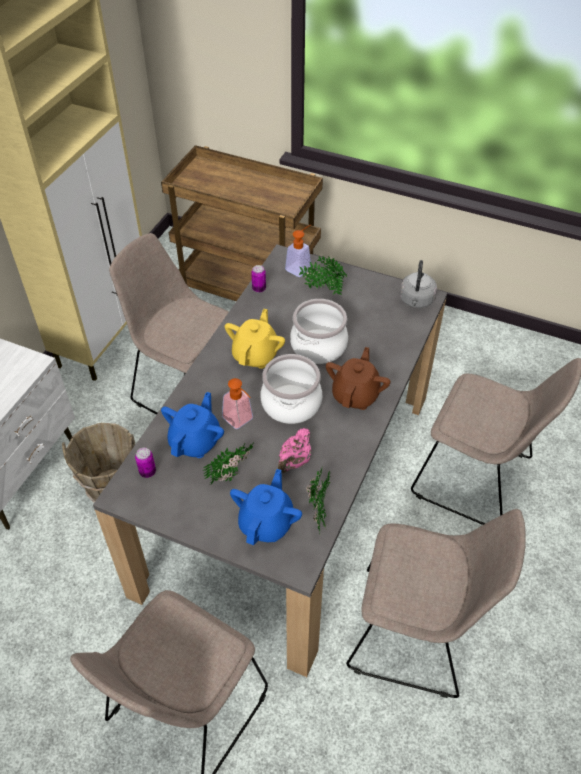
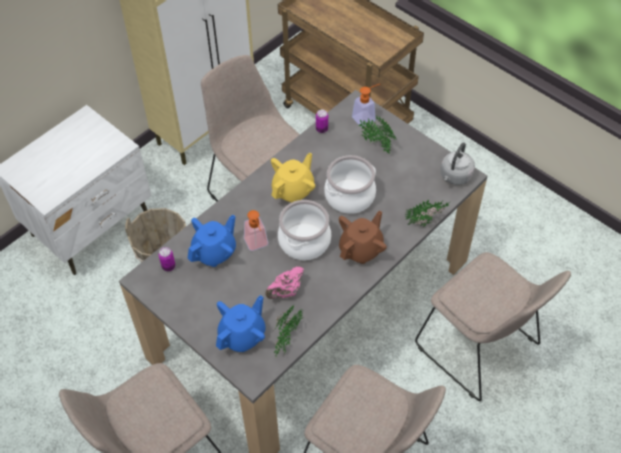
camera: 20 degrees right, 5 degrees up
potted plant [203,442,254,485] -> potted plant moved to [405,199,451,227]

